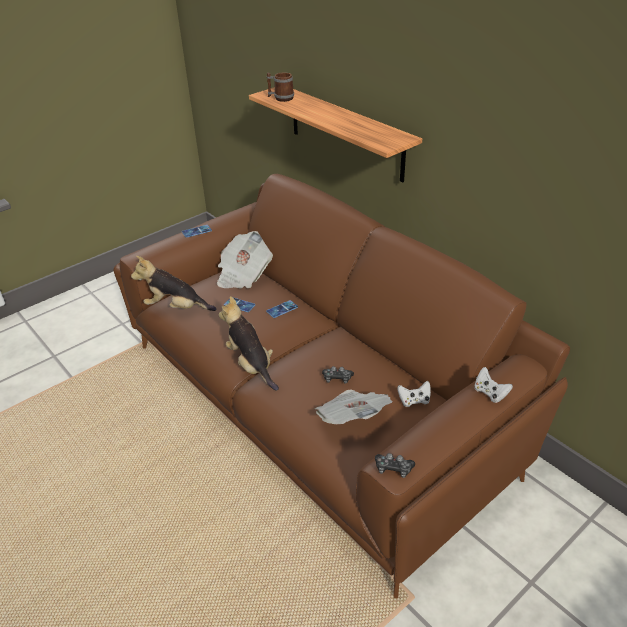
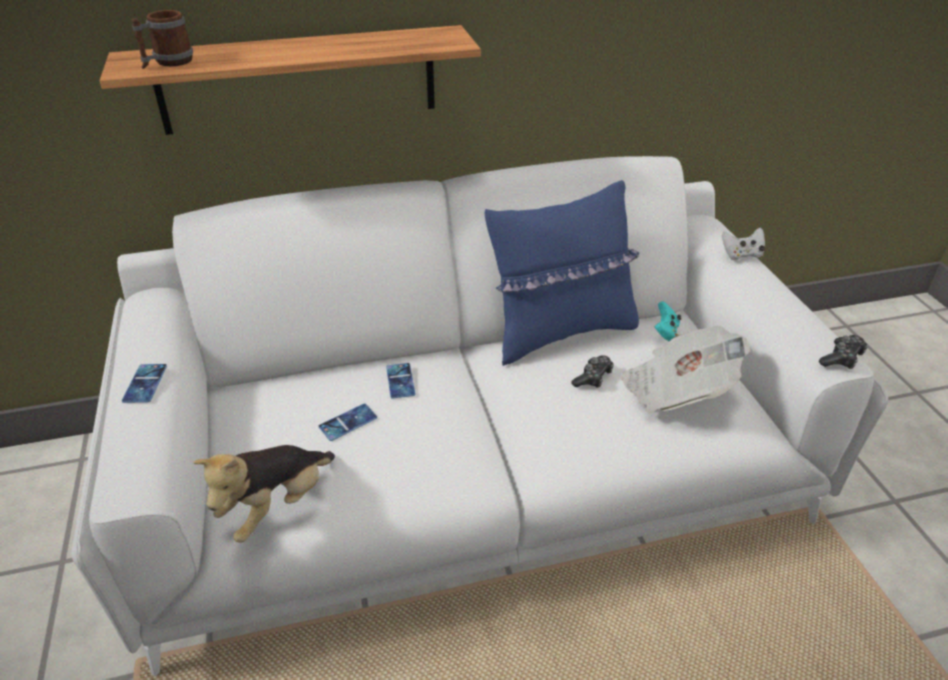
camera: 65 degrees left, 0 degrees up
brown sofa [113,174,570,598] -> white sofa [71,156,888,676]
newspaper [217,231,273,289] -> none
plush toy [219,296,279,391] -> none
white game controller [397,381,431,407] -> turquoise game controller [655,301,681,341]
none -> blue pillow [484,180,639,366]

